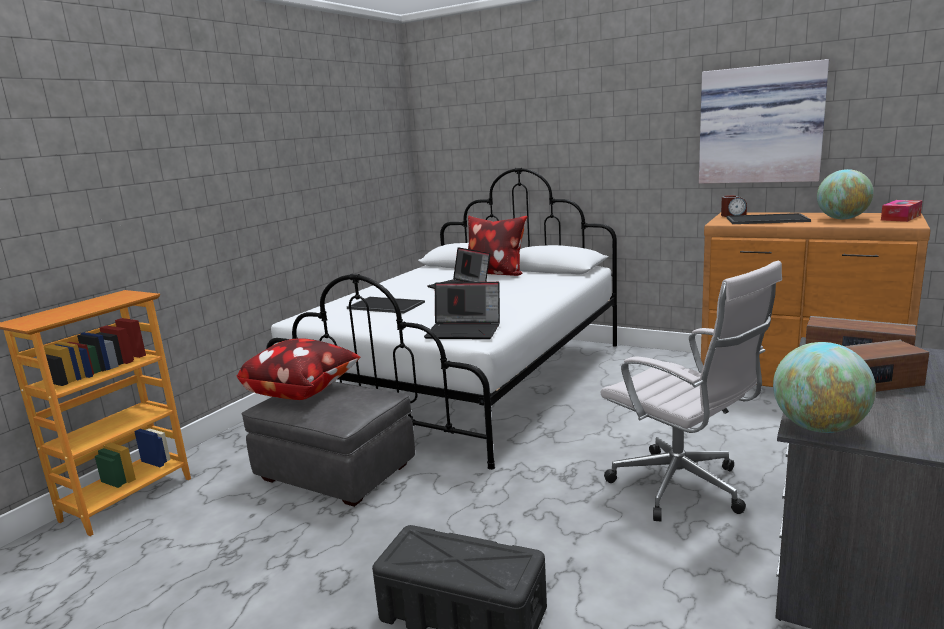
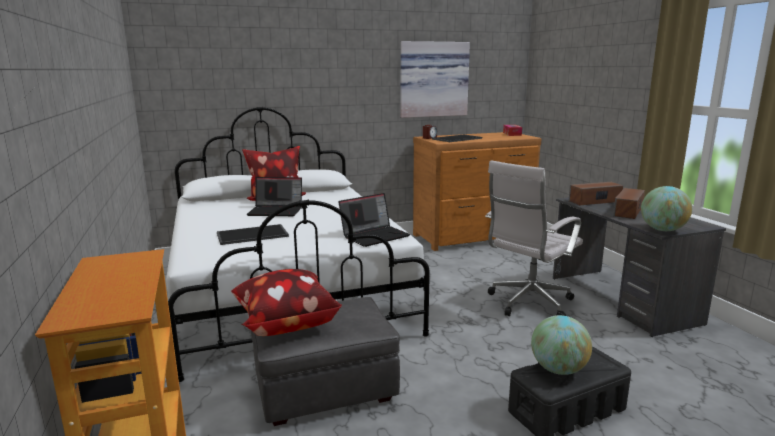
camera: 50 degrees left, 0 degrees up
white office chair [600,261,782,521] -> white office chair turned 135 degrees clockwise [485,160,583,316]
globe [817,169,874,219] -> globe moved to [531,315,592,375]

